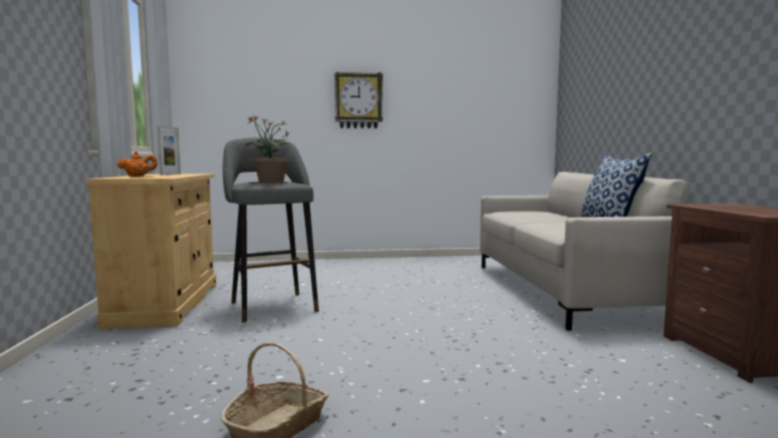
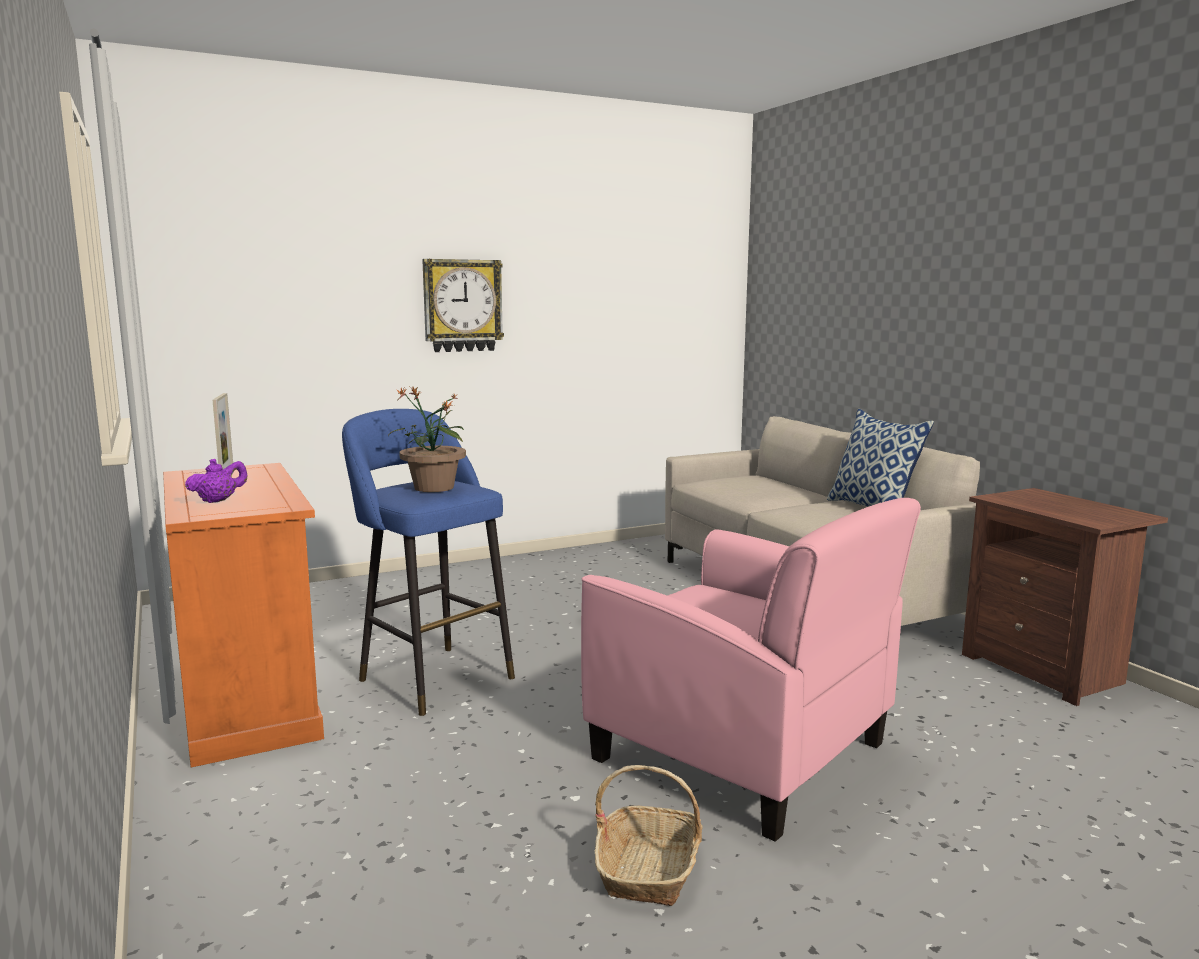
camera: 20 degrees left, 5 degrees up
beige cabinet [86,174,216,329] -> orange cabinet [163,463,324,767]
orange teapot [117,151,157,177] -> purple teapot [185,459,248,503]
grey stool [223,137,319,322] -> blue stool [342,409,515,716]
none -> pink armchair [581,498,921,842]

